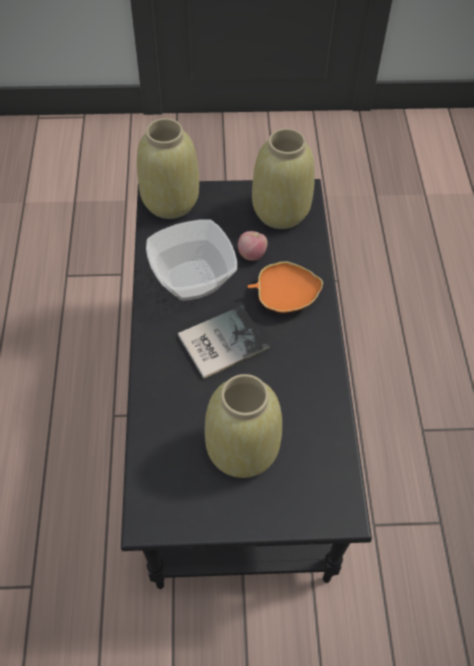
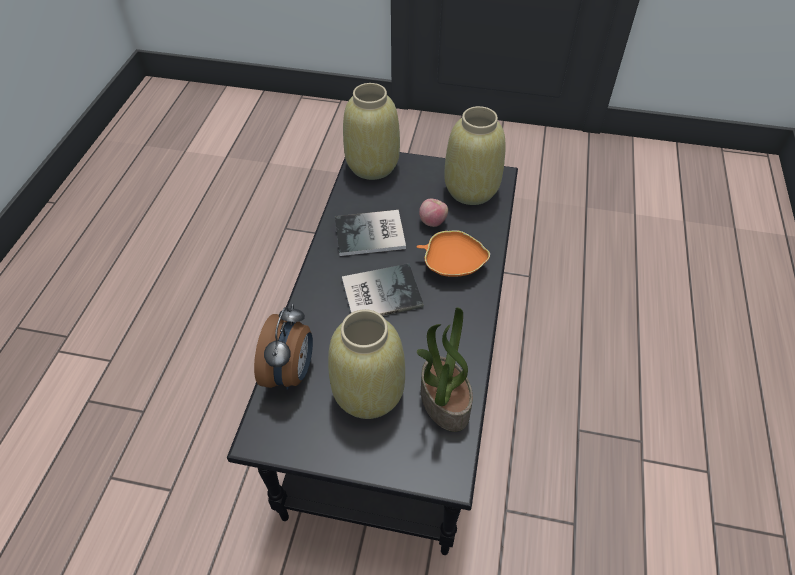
camera: 15 degrees right, 5 degrees down
bowl [146,219,237,300] -> book [335,210,406,256]
none -> alarm clock [254,304,313,390]
none -> potted plant [417,307,473,432]

